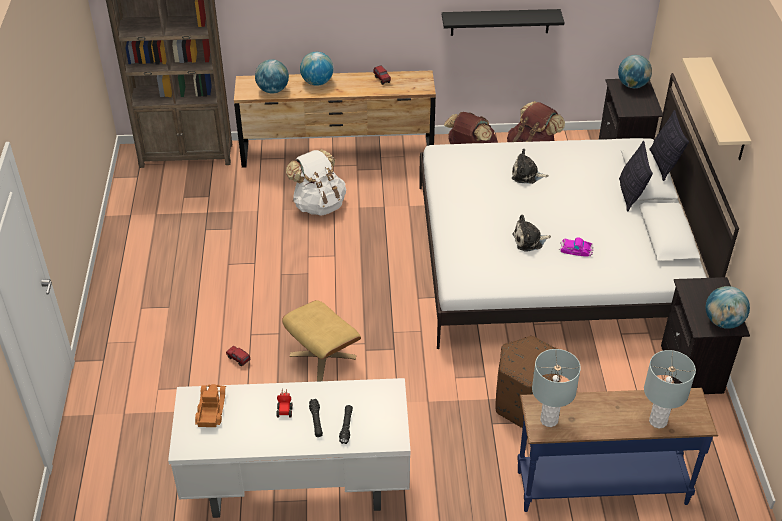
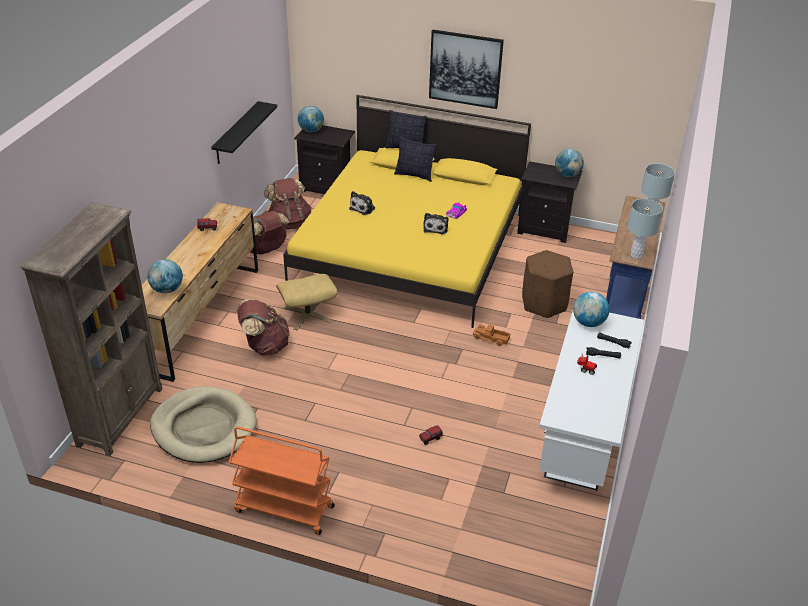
camera: 70 degrees left, 5 degrees down
toy truck [195,384,226,427] -> toy truck moved to [473,324,510,346]
beige ottoman [282,300,361,382] -> beige ottoman moved to [276,274,338,330]
white backpack [286,149,346,216] -> brown backpack [237,299,290,356]
globe [300,52,333,86] -> globe moved to [573,292,609,327]
white bed [419,73,739,349] -> yellow bed [283,95,531,328]
beige shelf [682,57,751,160] -> picture [429,30,504,109]
none -> beige dog bed [150,386,256,463]
none -> orange cart [229,426,335,535]

